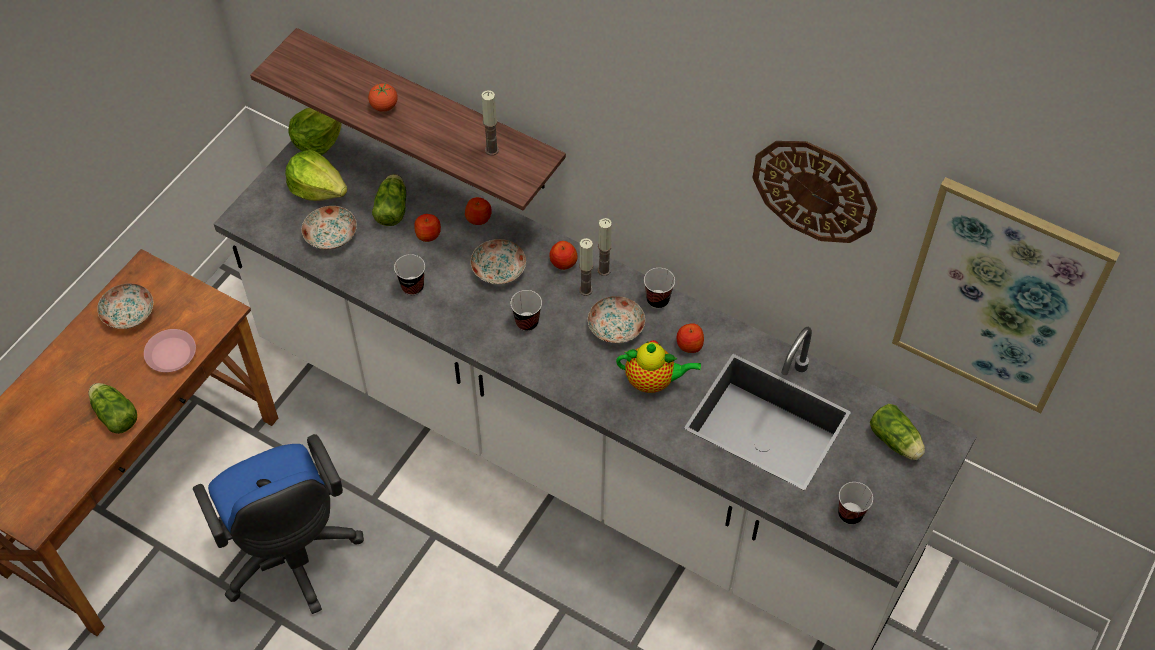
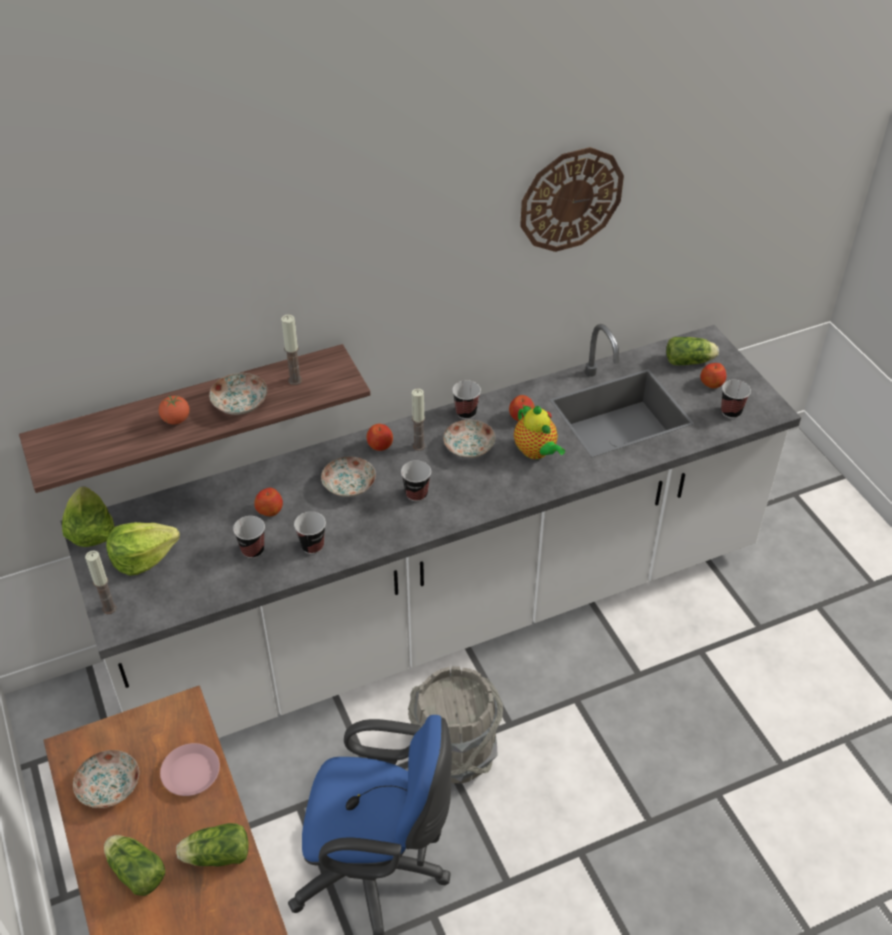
camera: 55 degrees left, 10 degrees down
plate [301,206,357,250] -> plate moved to [209,373,267,415]
lettuce [372,174,406,226] -> lettuce moved to [104,835,165,896]
apple [465,197,492,225] -> apple moved to [700,363,726,388]
candle [597,218,612,276] -> candle moved to [85,550,117,614]
teapot [616,340,701,393] -> teapot turned 105 degrees clockwise [514,405,565,459]
picture [892,177,1120,414] -> none
none -> cup [233,516,265,558]
none -> grey bucket [408,666,503,784]

